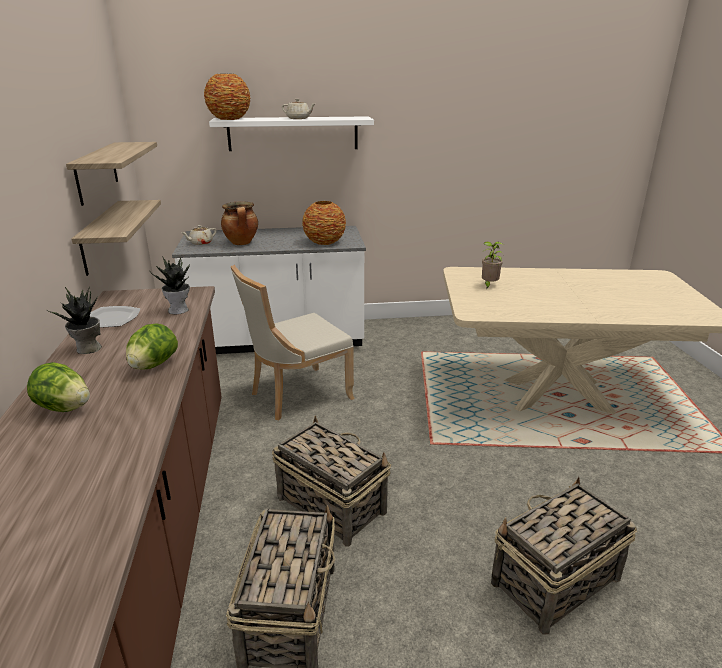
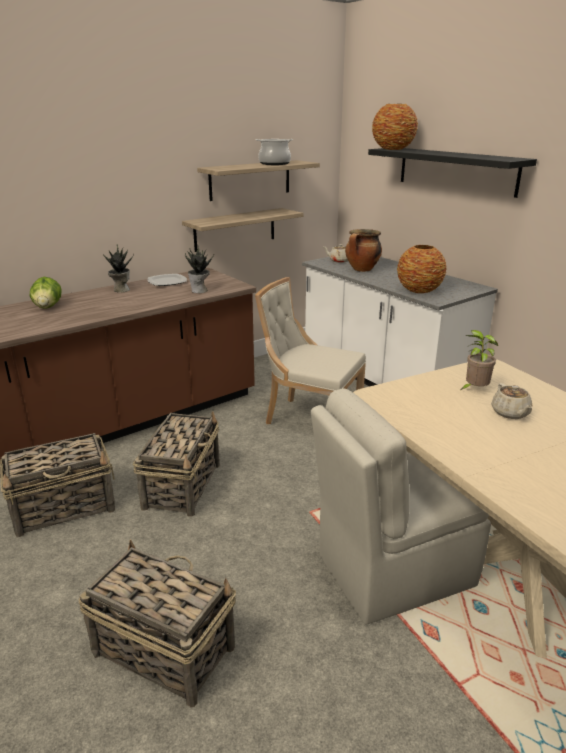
camera: 60 degrees right, 0 degrees up
lettuce [126,323,178,370] -> none
white shelf [209,116,374,151] -> black shelf [368,148,537,198]
beige teapot [282,99,316,119] -> beige teapot moved to [491,383,532,419]
none -> cooking pot [256,139,294,165]
none -> beige chair [311,388,491,625]

